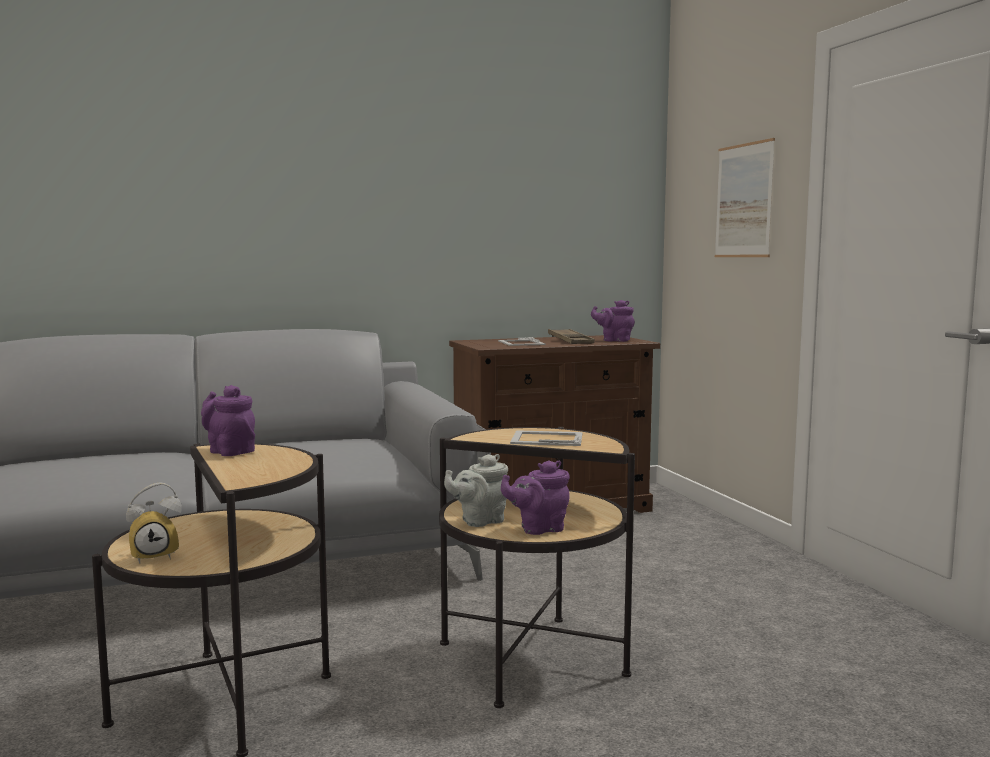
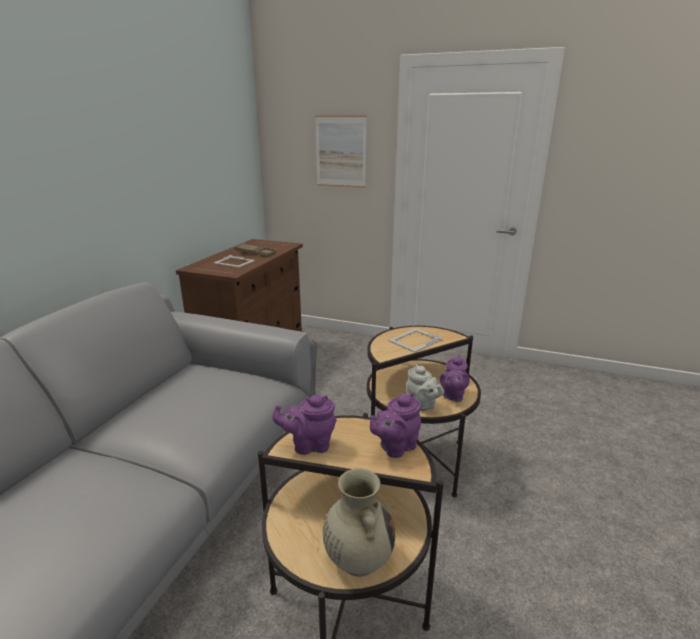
camera: 50 degrees left, 15 degrees up
alarm clock [126,482,182,564] -> beige vase [323,469,395,576]
grey teapot [444,454,508,527] -> grey teapot turned 45 degrees counterclockwise [406,364,444,411]
purple teapot [591,300,635,342] -> purple teapot moved to [370,393,421,458]

